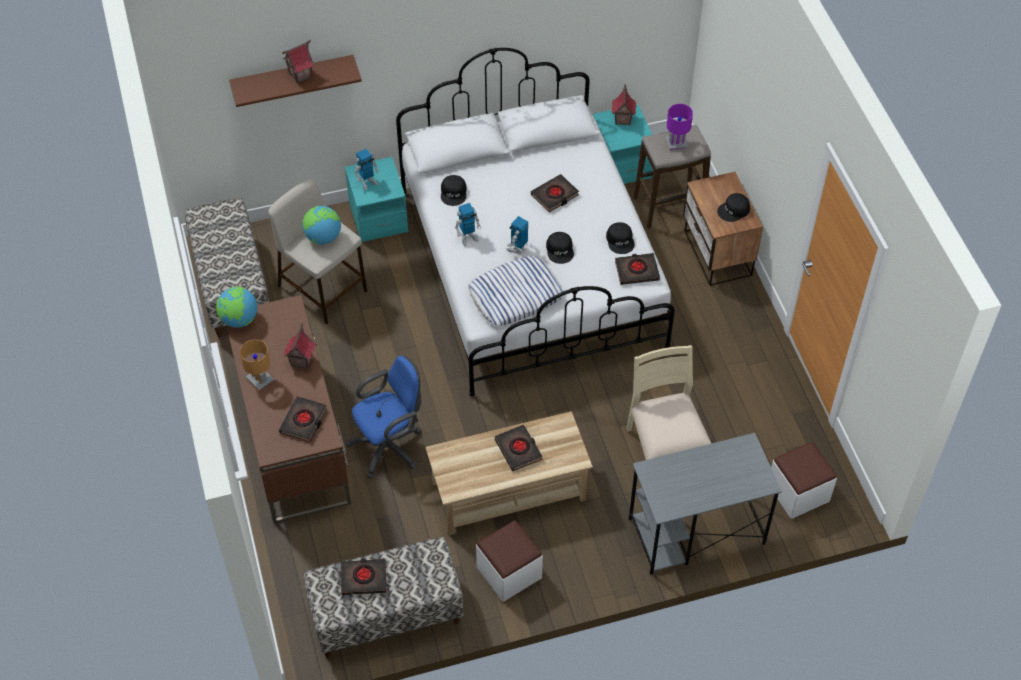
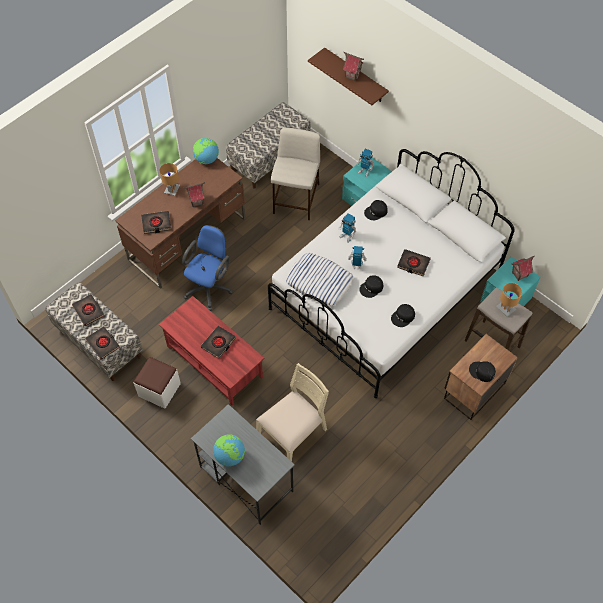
camera: 60 degrees right, 5 degrees up
globe [302,206,341,244] -> globe moved to [213,434,245,467]
blue office chair [346,356,421,479] -> blue office chair turned 90 degrees counterclockwise [182,225,233,311]
beige coffee table [425,411,593,535] -> red coffee table [159,296,265,406]
black book [615,253,660,285] -> black book moved to [85,327,120,360]
purple table lamp [666,104,693,150] -> brown table lamp [496,283,522,316]
white ottoman [771,442,837,519] -> none

